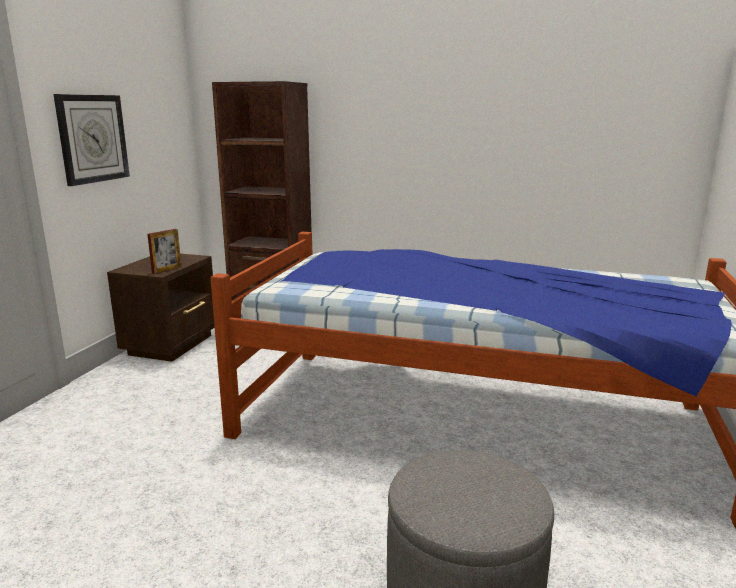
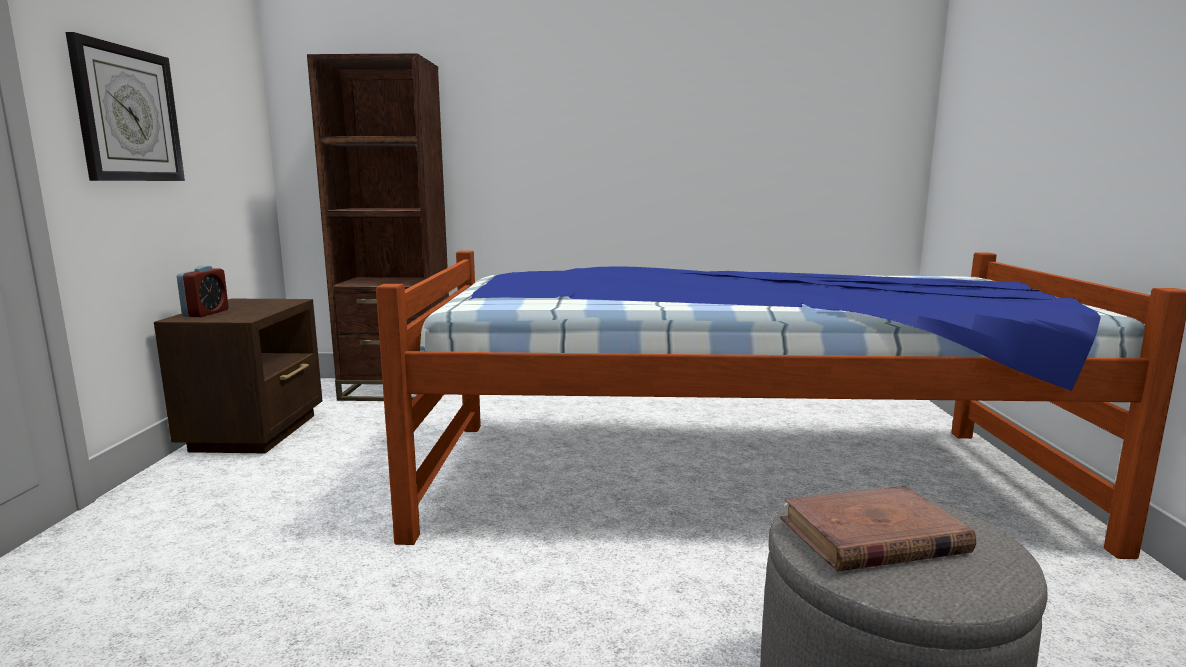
camera: 15 degrees left, 5 degrees down
picture frame [147,229,181,274] -> none
none -> alarm clock [177,266,229,317]
none -> brown book [780,486,976,572]

